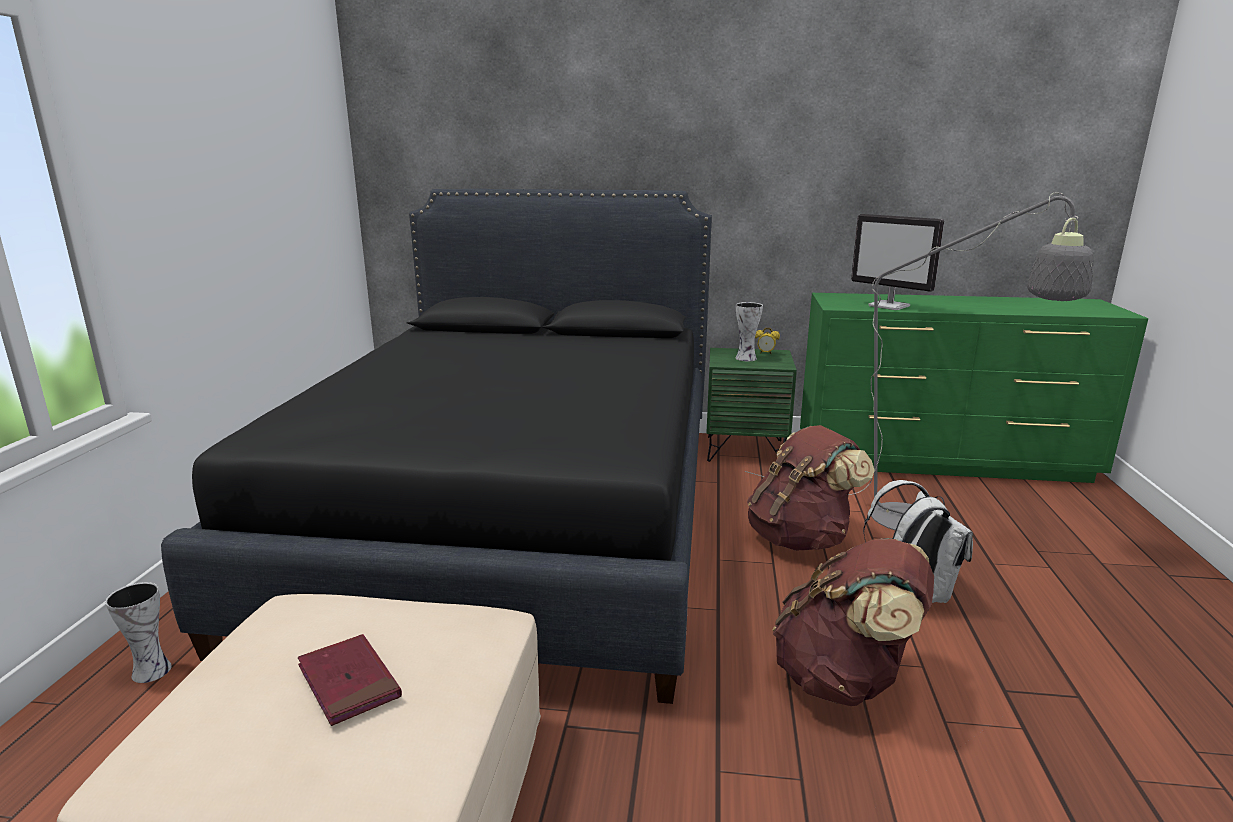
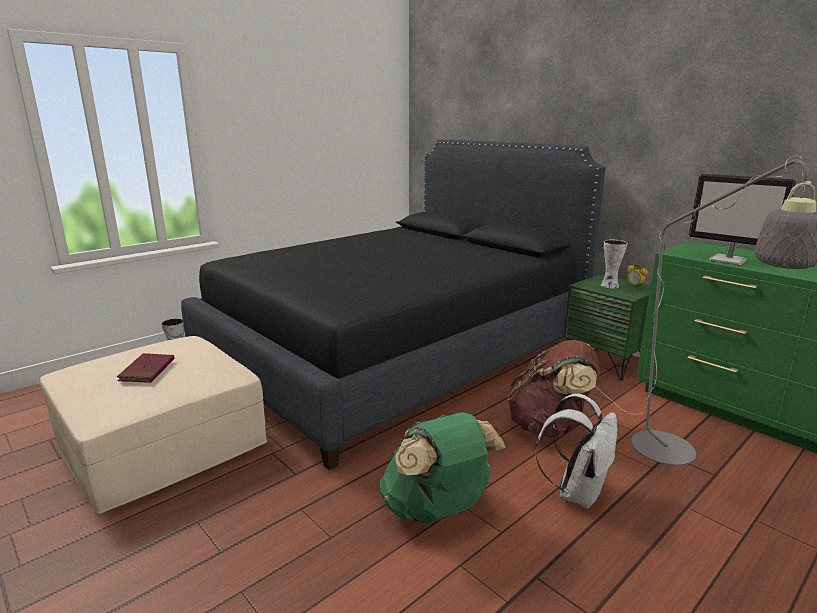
camera: 40 degrees right, 0 degrees up
brown backpack [773,538,934,706] -> green backpack [379,412,506,524]
monitor [851,214,944,310] -> monitor turned 45 degrees counterclockwise [689,174,796,265]

